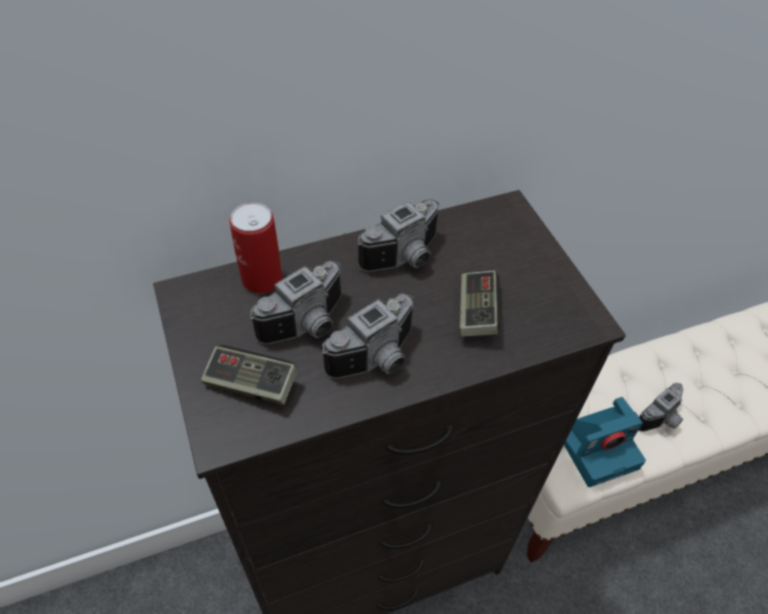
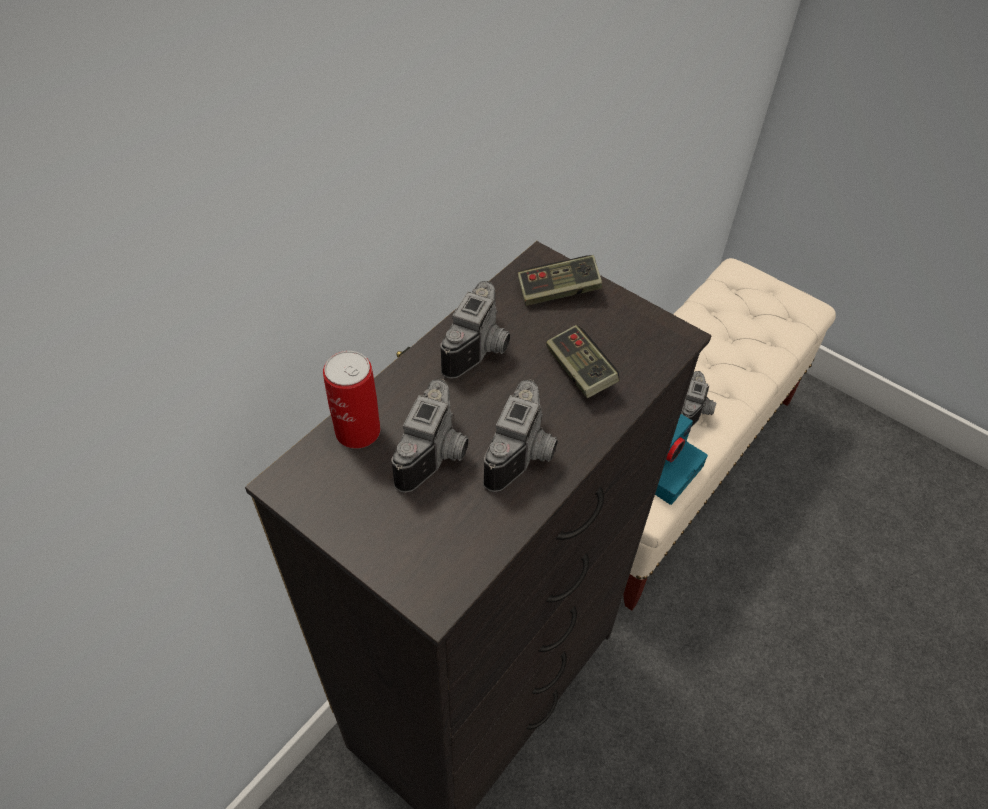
camera: 30 degrees left, 0 degrees up
game controller [201,345,298,405] -> game controller moved to [518,255,602,306]

